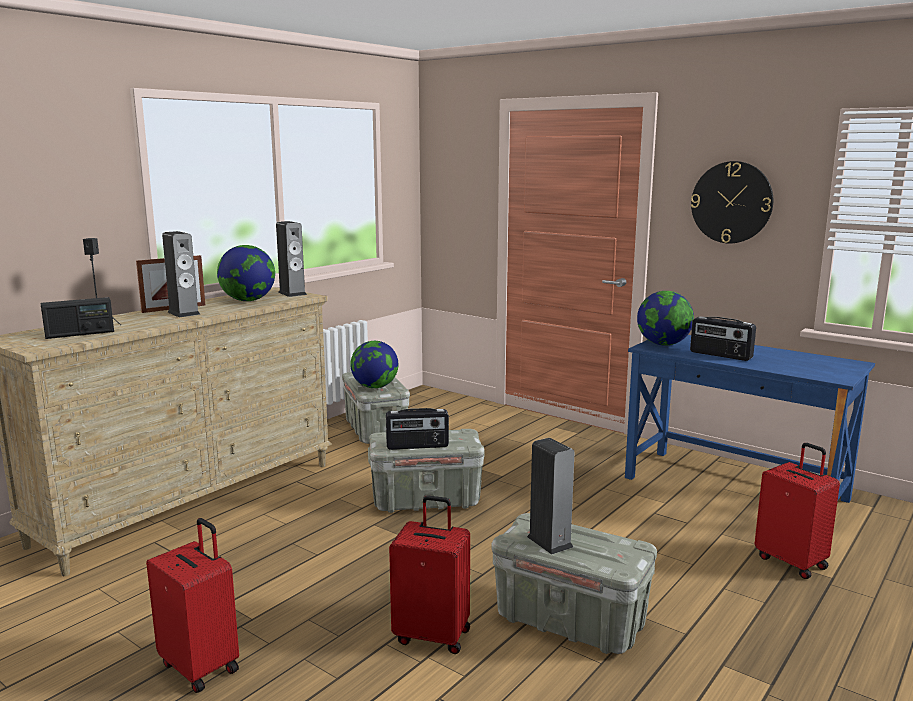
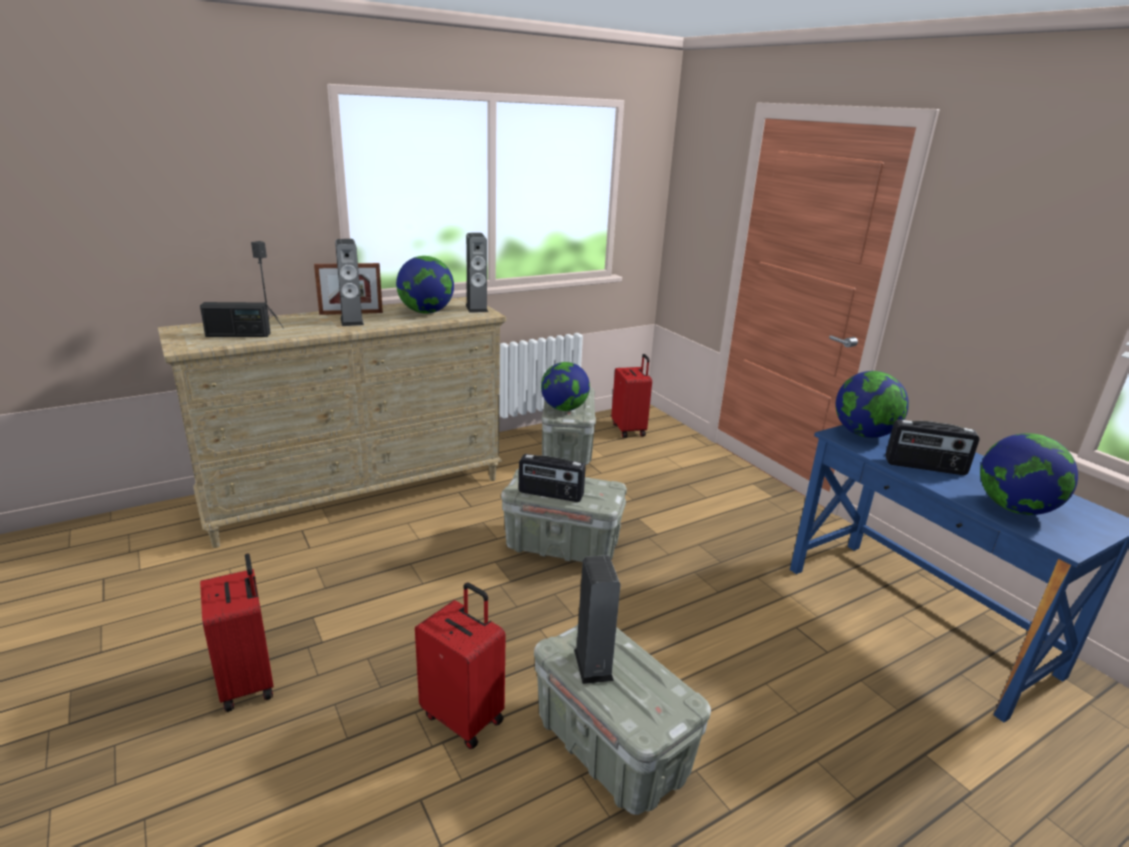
camera: 20 degrees right, 10 degrees up
radio [690,316,756,361] -> radio turned 45 degrees counterclockwise [885,419,980,475]
wall clock [691,161,773,243] -> none
red suitcase [755,443,840,579] -> red suitcase moved to [611,354,652,438]
none -> globe [980,433,1078,515]

